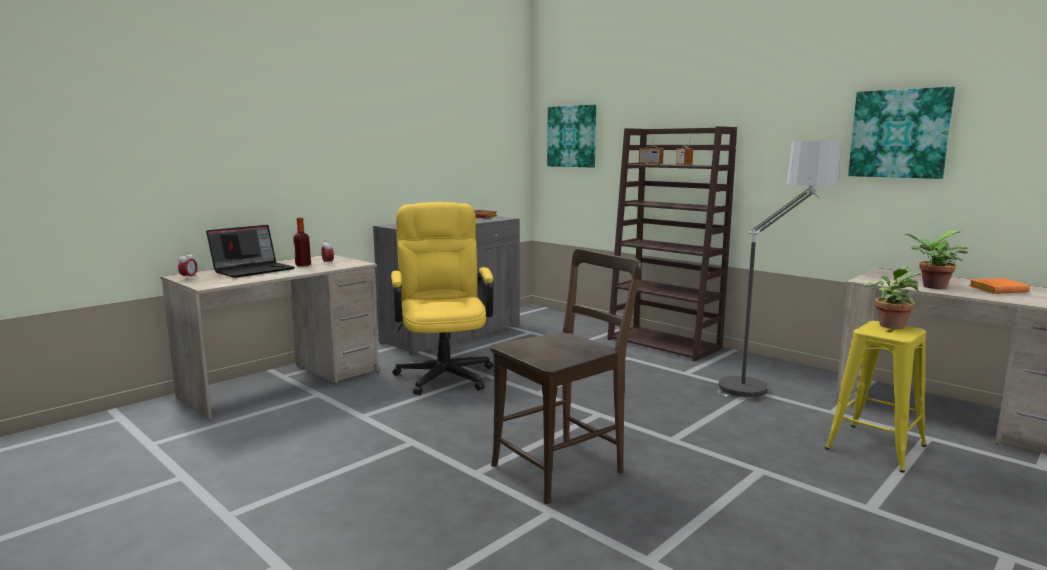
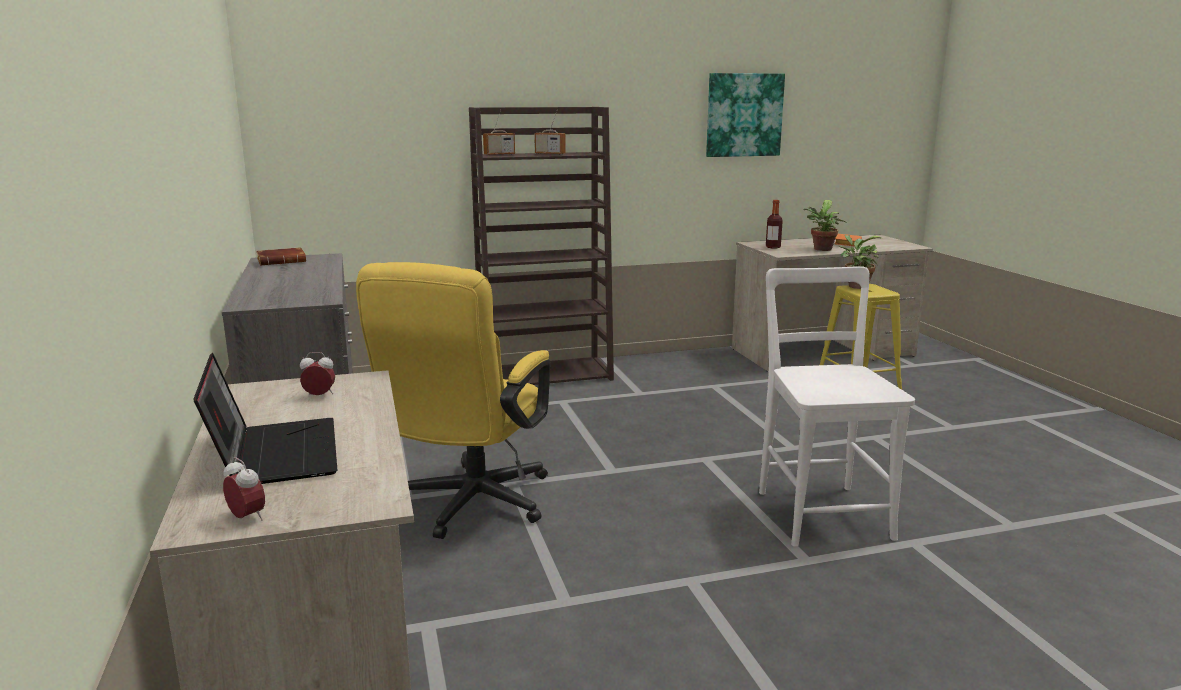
camera: 60 degrees left, 5 degrees up
bottle [293,218,311,267] -> bottle moved to [766,200,783,249]
yellow office chair [391,202,494,395] -> yellow office chair turned 90 degrees counterclockwise [356,262,551,539]
brown chair [490,248,641,504] -> white chair [759,266,915,547]
picture [547,104,596,168] -> none
floor lamp [718,141,841,399] -> none

